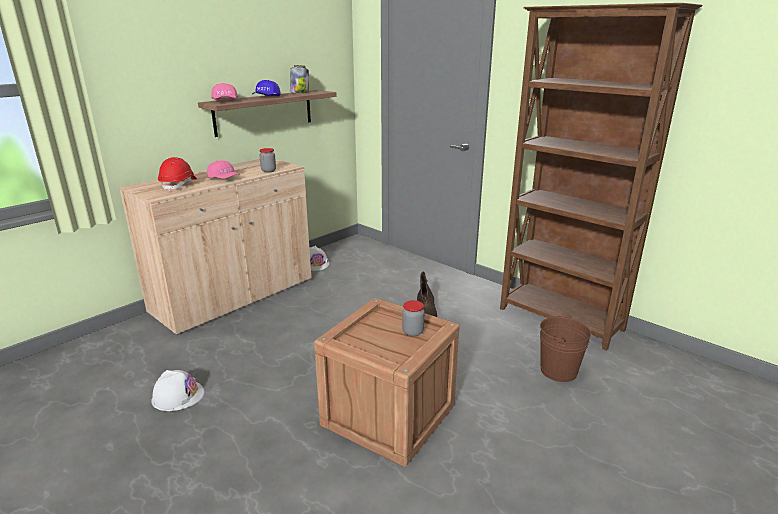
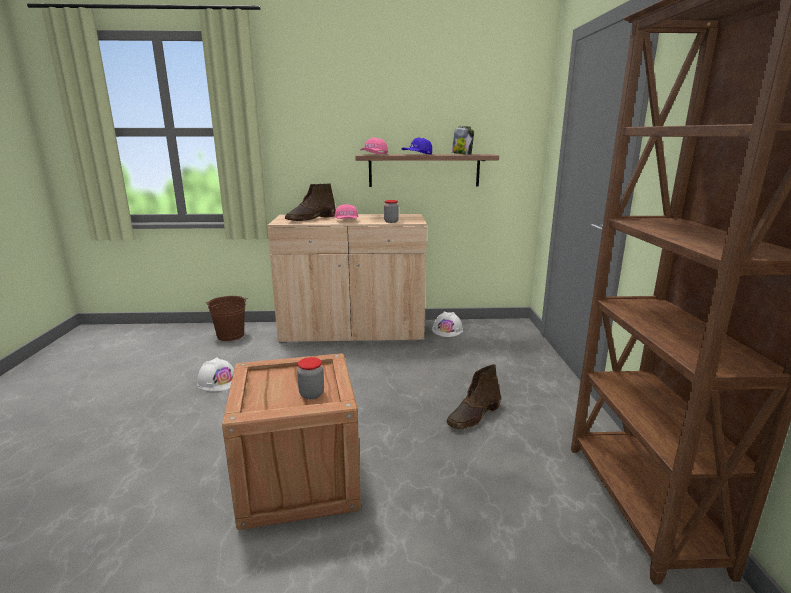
camera: 45 degrees right, 5 degrees down
red hard hat [158,157,197,191] -> brown boot [285,183,335,221]
brown bucket [540,314,591,382] -> brown bucket moved to [205,296,247,341]

